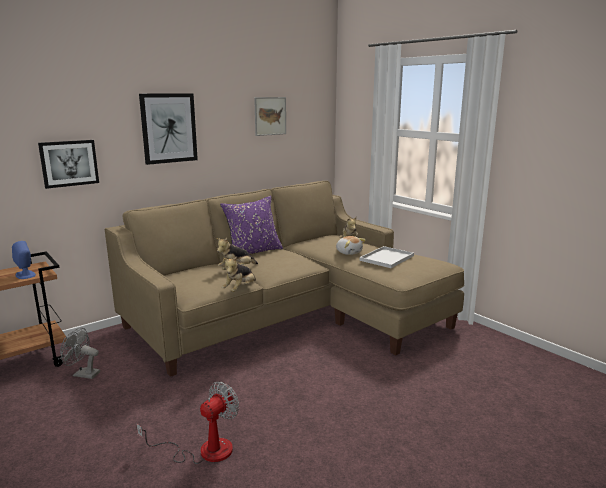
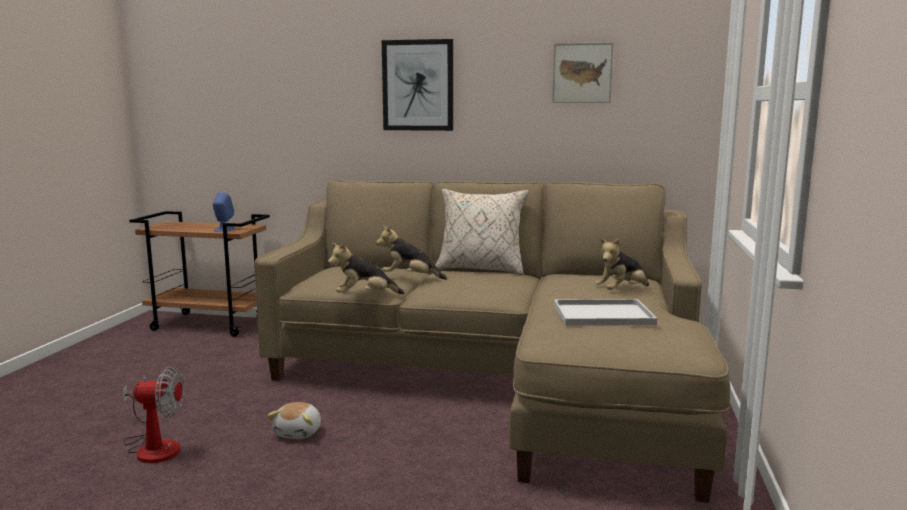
camera: 50 degrees right, 5 degrees down
picture [38,140,99,189] -> none
grey fan [60,328,100,379] -> none
purple pillow [220,196,283,254] -> beige pillow [435,189,528,275]
plush toy [336,236,366,255] -> plush toy moved to [267,402,321,439]

